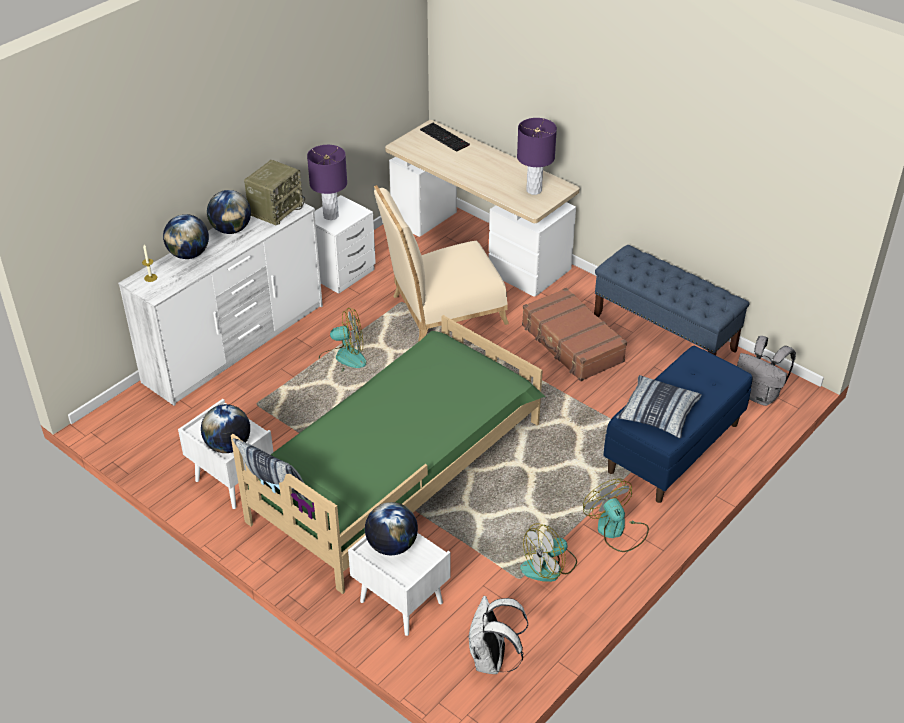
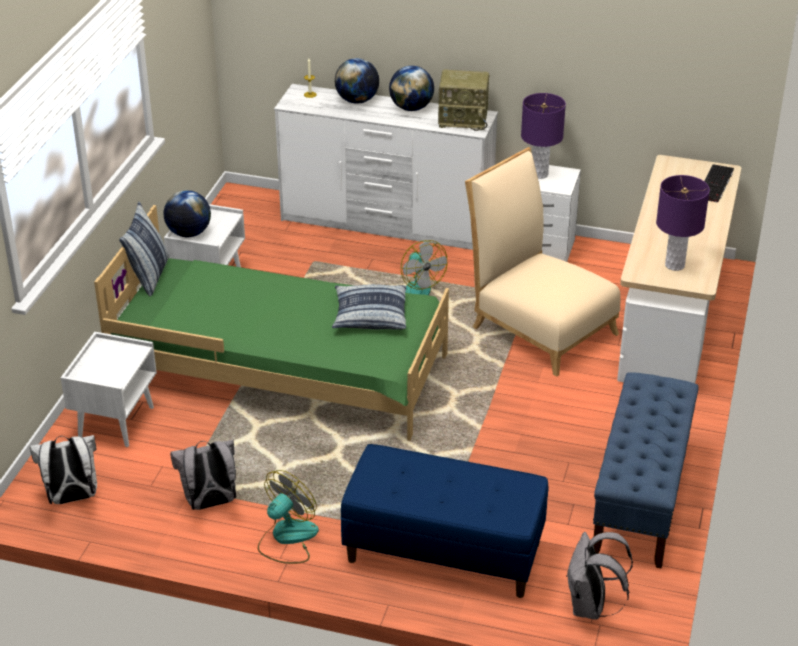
camera: 65 degrees right, 5 degrees down
globe [365,502,418,555] -> none
fan [520,523,577,582] -> grey backpack [170,440,236,510]
brown suitcase [522,288,627,381] -> none
pillow [616,375,702,439] -> pillow moved to [332,284,406,330]

